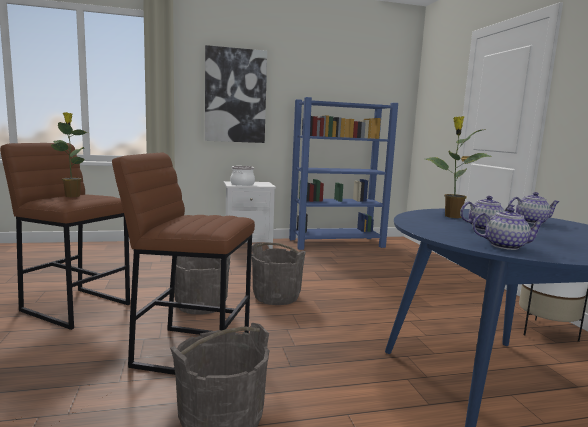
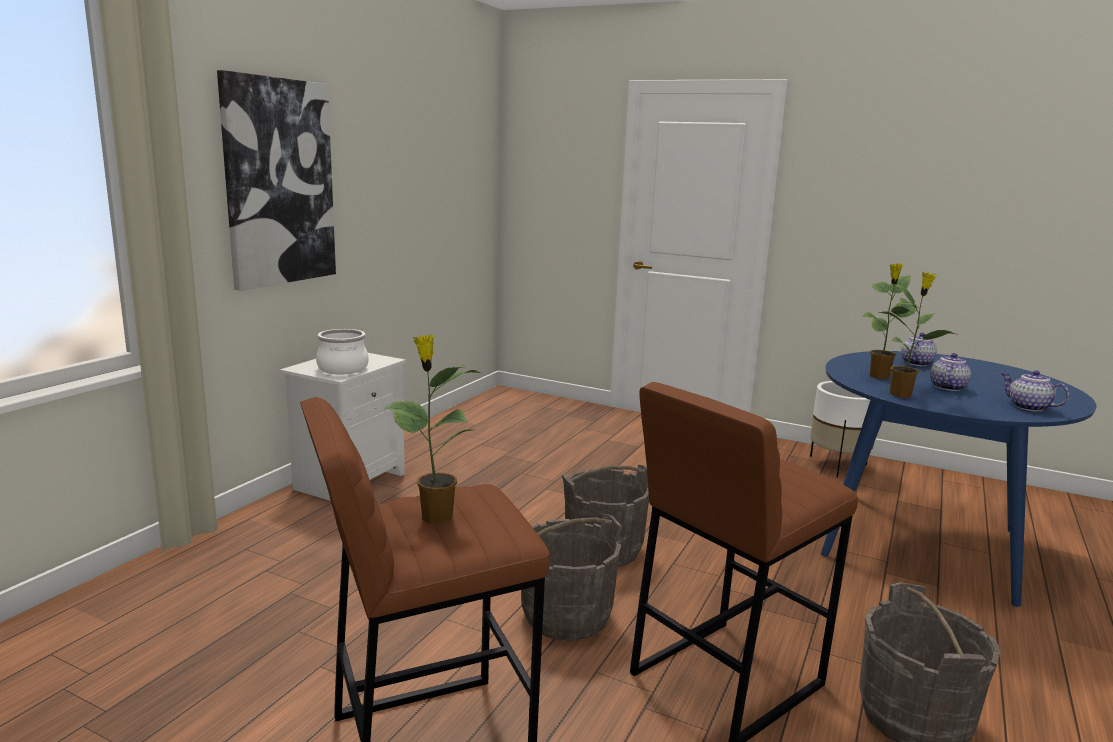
camera: 50 degrees left, 5 degrees up
blue bookcase [289,97,398,250] -> none
teapot [472,207,546,250] -> teapot turned 90 degrees counterclockwise [1001,370,1070,411]
none -> potted plant [878,272,959,398]

